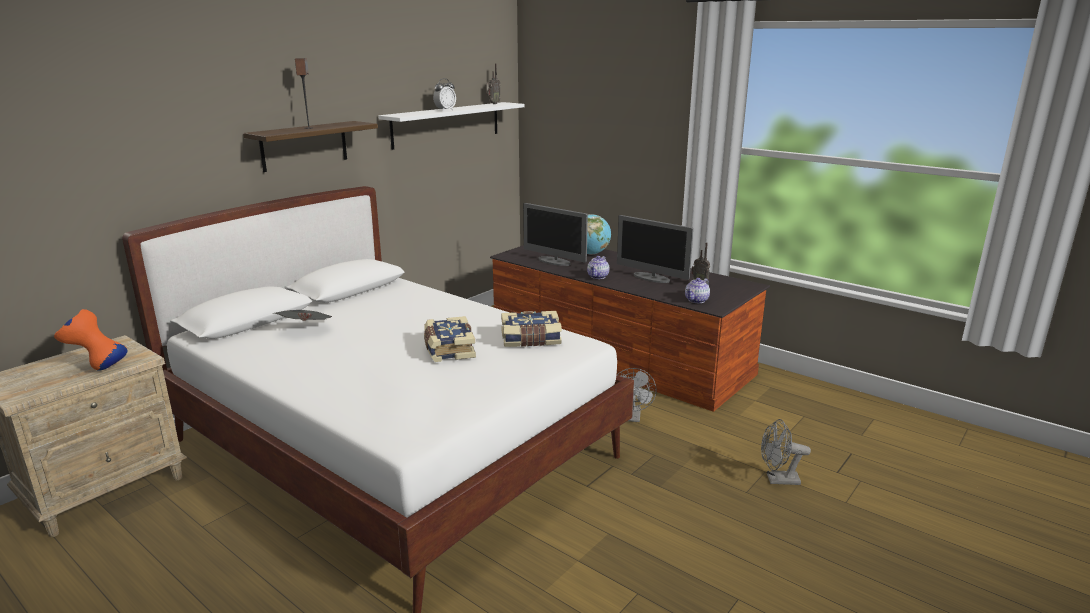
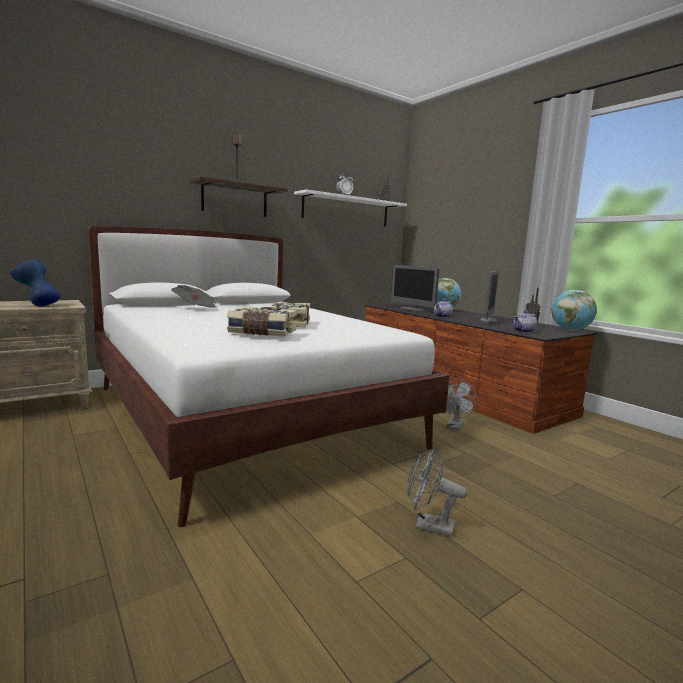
camera: 15 degrees right, 10 degrees down
orange vase [54,309,127,371] -> blue vase [11,259,61,306]
book [501,311,562,347] -> book moved to [227,306,297,336]
monitor [617,215,694,283] -> monitor turned 120 degrees counterclockwise [480,271,499,323]
grey fan [761,419,811,485] -> grey fan moved to [407,448,467,537]
none -> globe [551,290,597,331]

